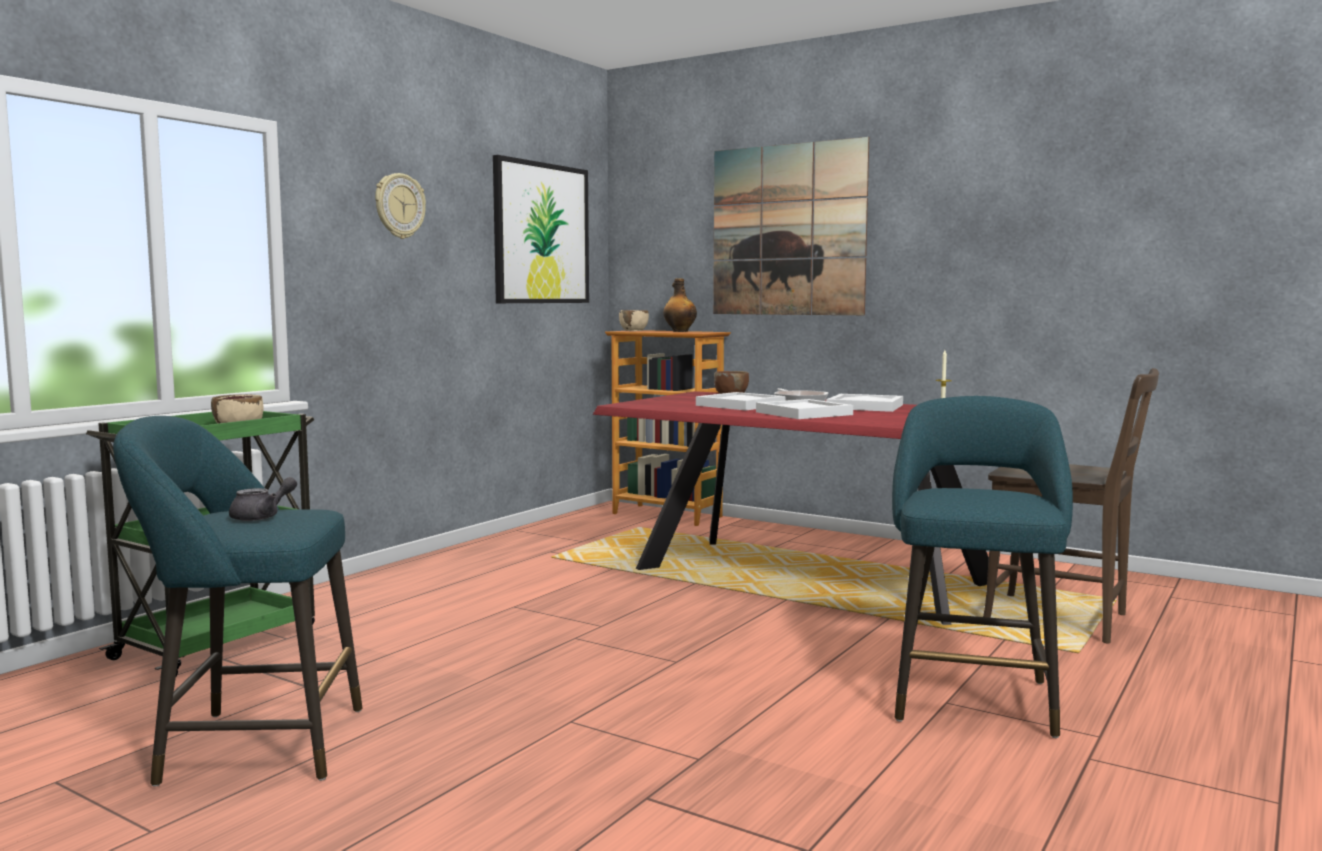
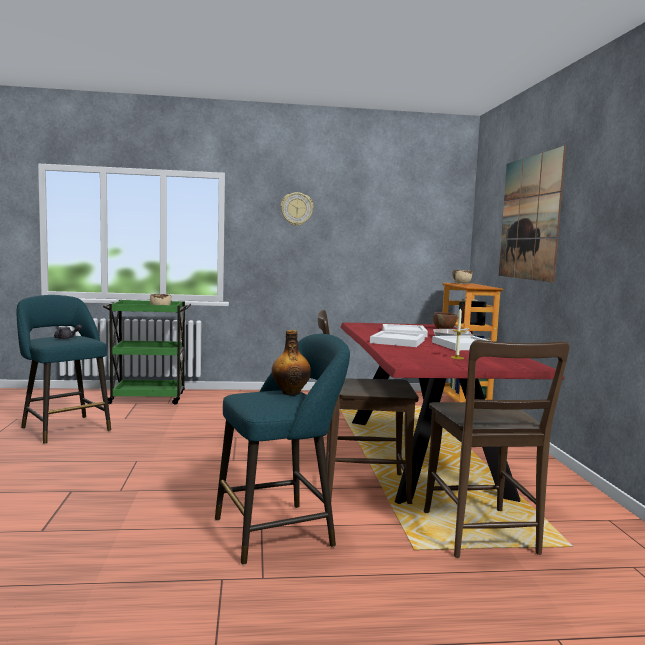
camera: 50 degrees right, 0 degrees up
picture [493,155,589,303] -> none
bottle [663,278,697,332] -> bottle moved to [272,330,311,395]
none -> brown chair [318,310,419,504]

